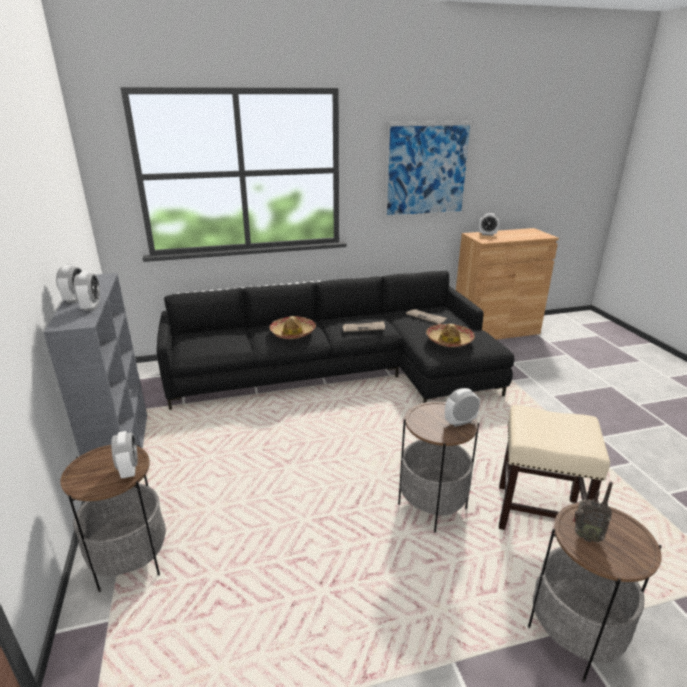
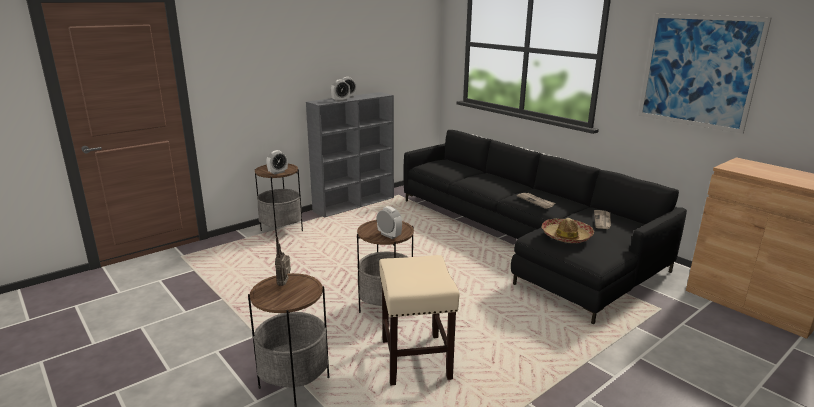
camera: 65 degrees right, 5 degrees down
hat [270,316,316,339] -> none
alarm clock [479,213,499,236] -> none

